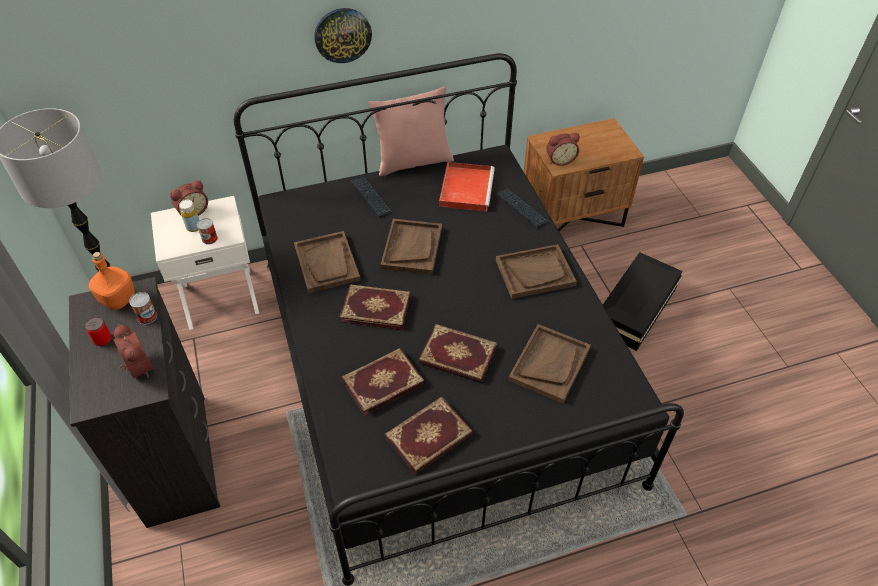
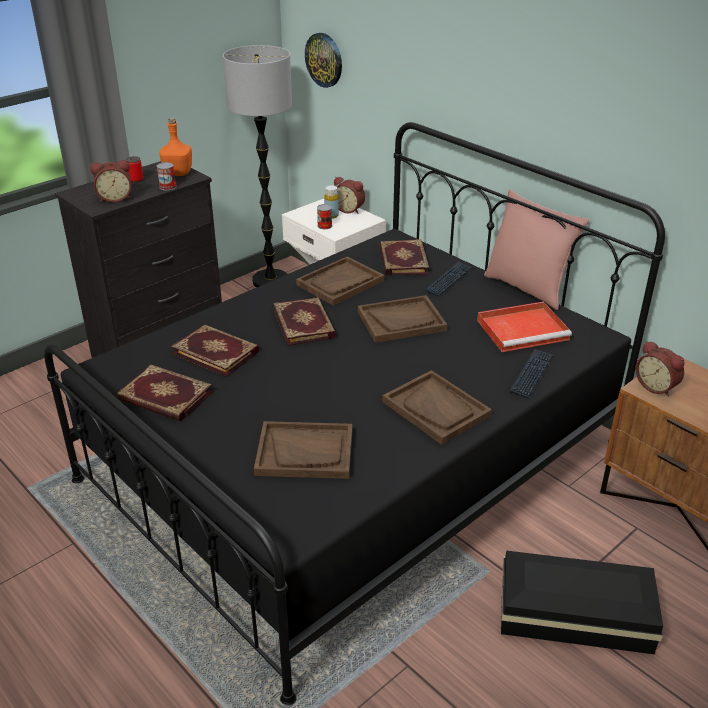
camera: 65 degrees right, 15 degrees down
alarm clock [113,324,153,379] -> alarm clock turned 45 degrees clockwise [90,160,131,203]
wall clock [314,8,372,63] -> wall clock moved to [305,33,342,88]
book [418,324,497,383] -> book moved to [380,239,429,276]

